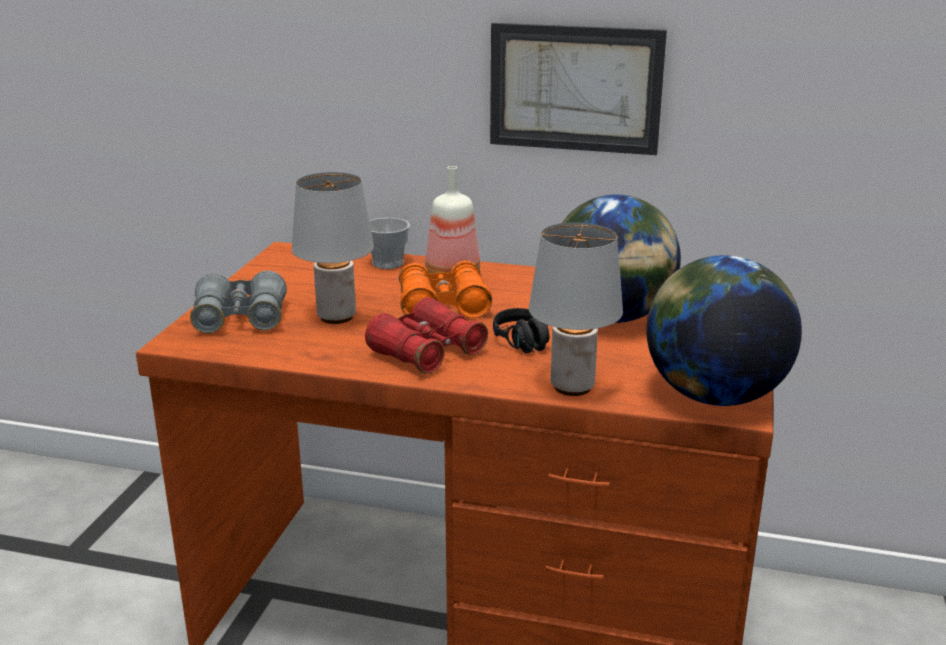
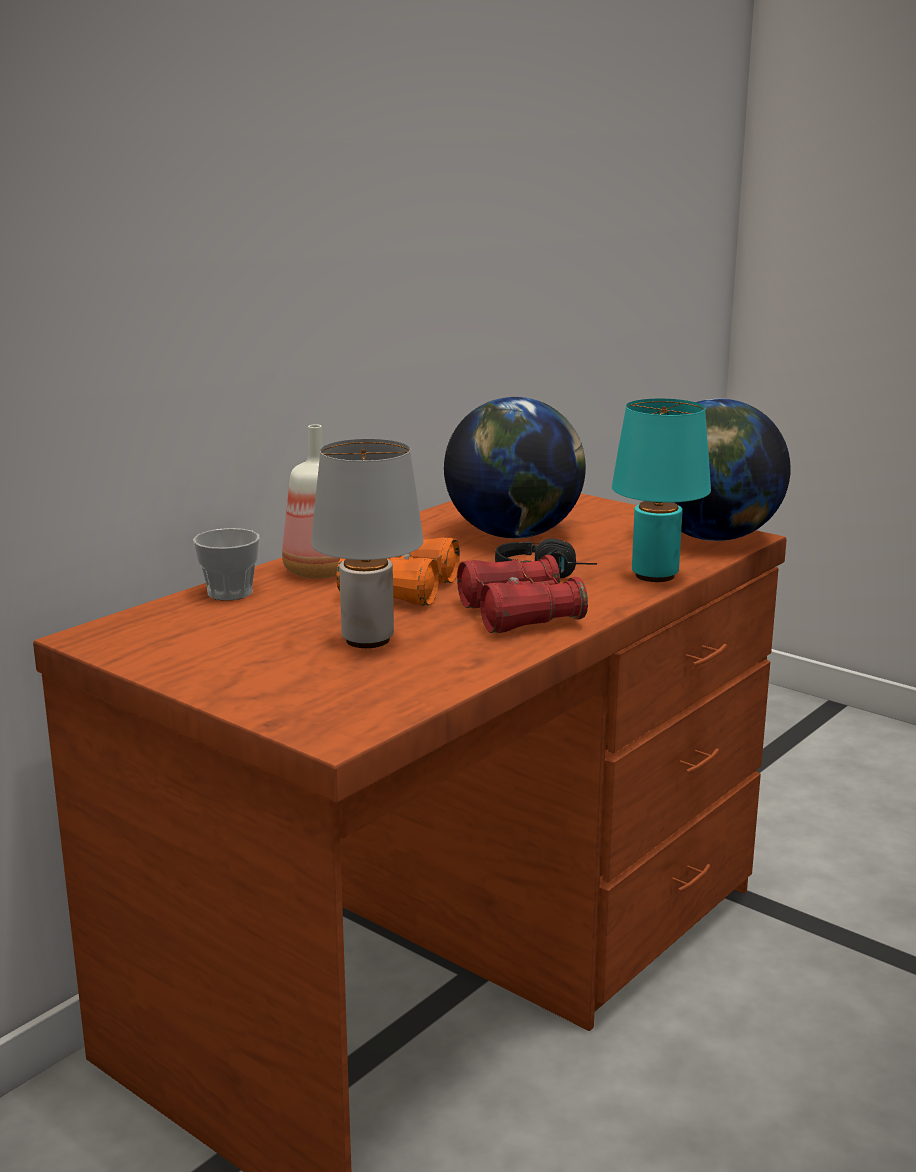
camera: 65 degrees left, 5 degrees down
grey binoculars [190,271,287,333] -> none
picture [490,23,667,155] -> none
grey table lamp [529,222,623,396] -> turquoise table lamp [612,399,711,582]

